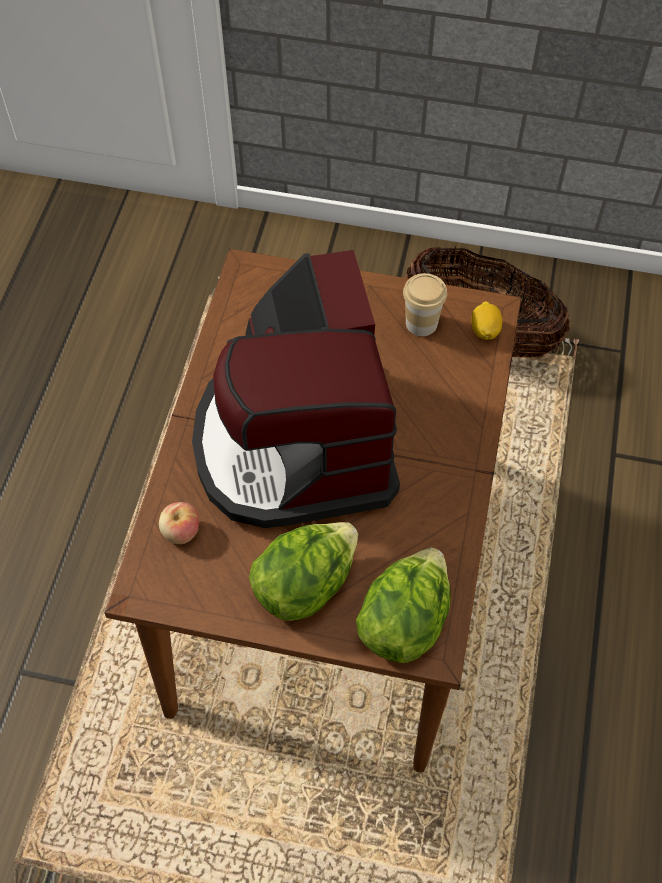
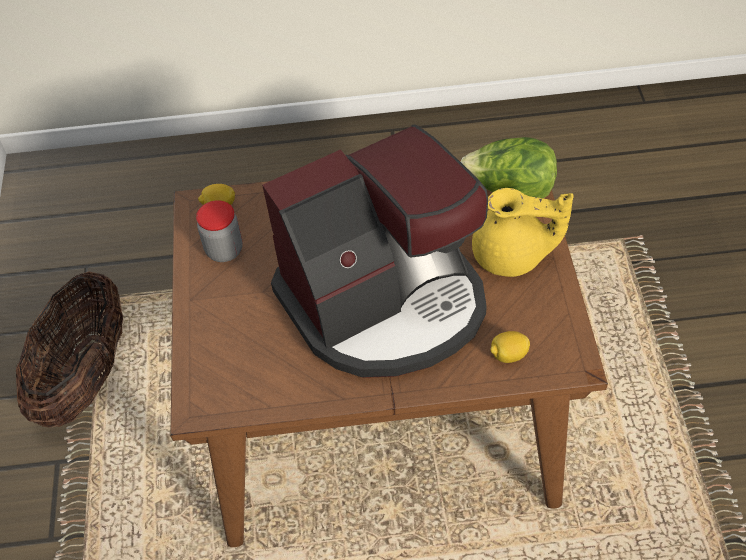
camera: 105 degrees left, 5 degrees down
apple [159,502,199,544] -> lemon [490,331,530,363]
lettuce [249,522,358,621] -> yellow teapot [472,188,573,277]
cup [403,273,447,336] -> jar [196,200,243,262]

